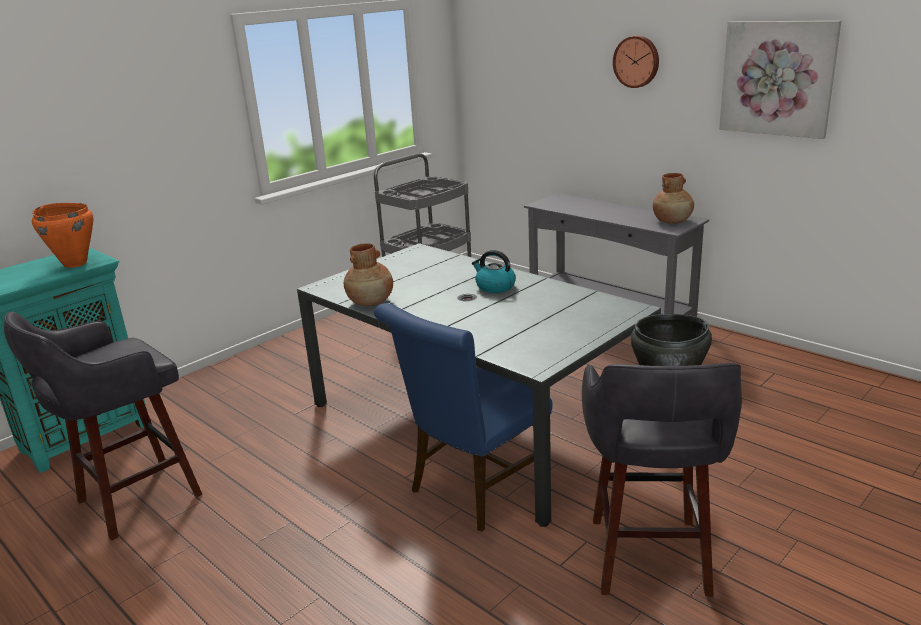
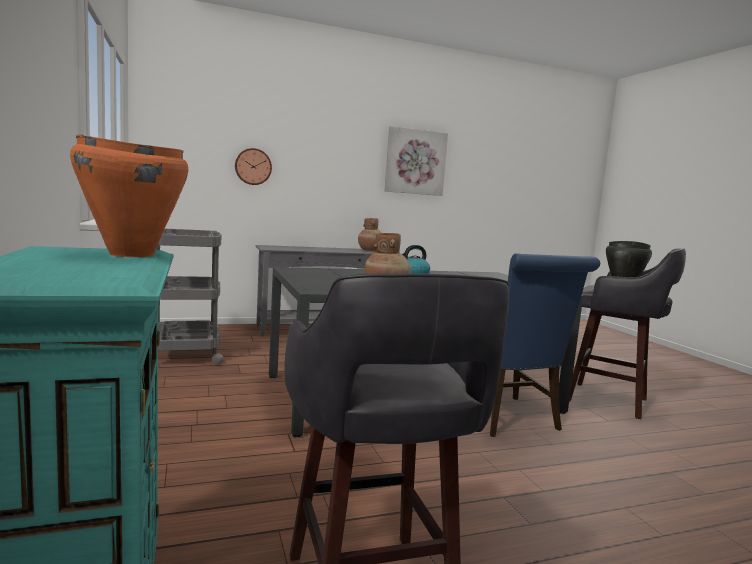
camera: 65 degrees left, 15 degrees down
wall clock [613,36,659,88] -> wall clock moved to [235,148,272,185]

